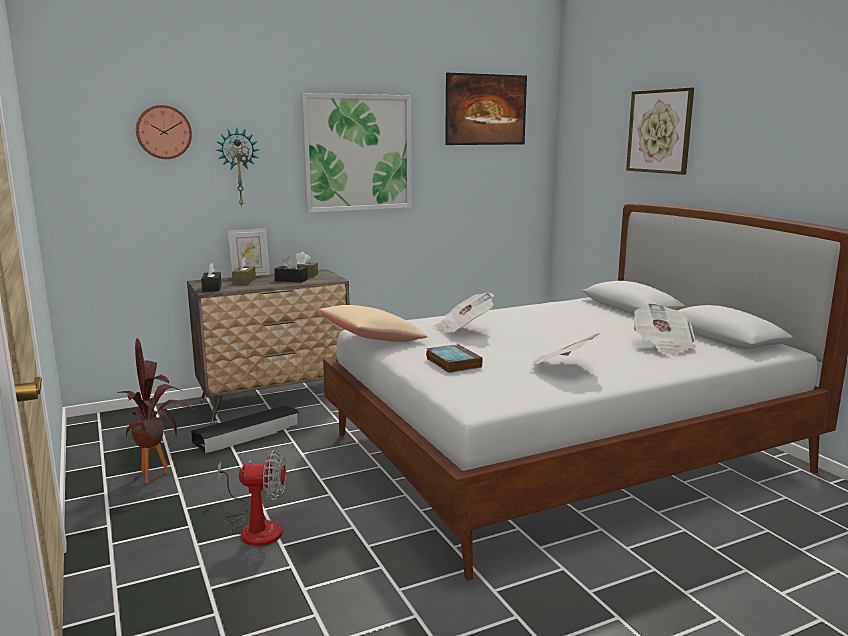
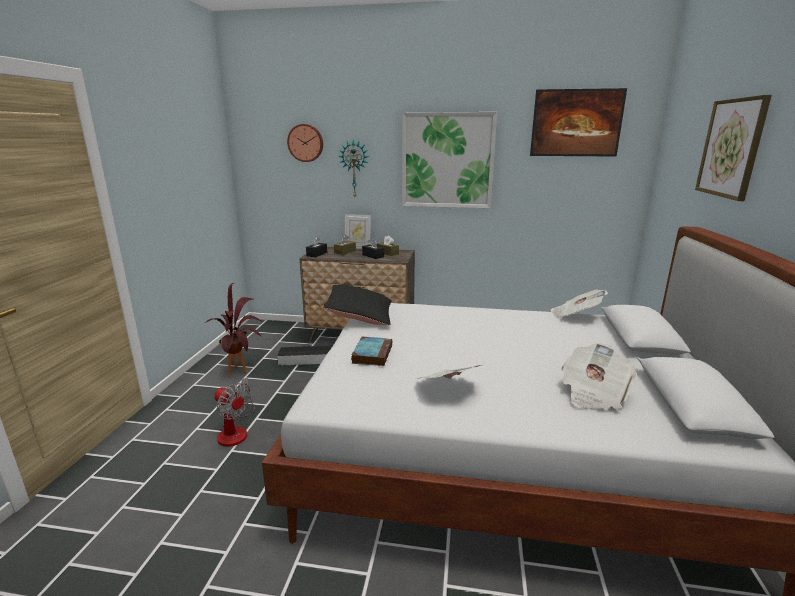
camera: 35 degrees right, 5 degrees up
beige pillow [319,305,428,342] -> black pillow [323,285,392,325]
newspaper [433,293,494,333] -> newspaper moved to [550,289,608,318]

